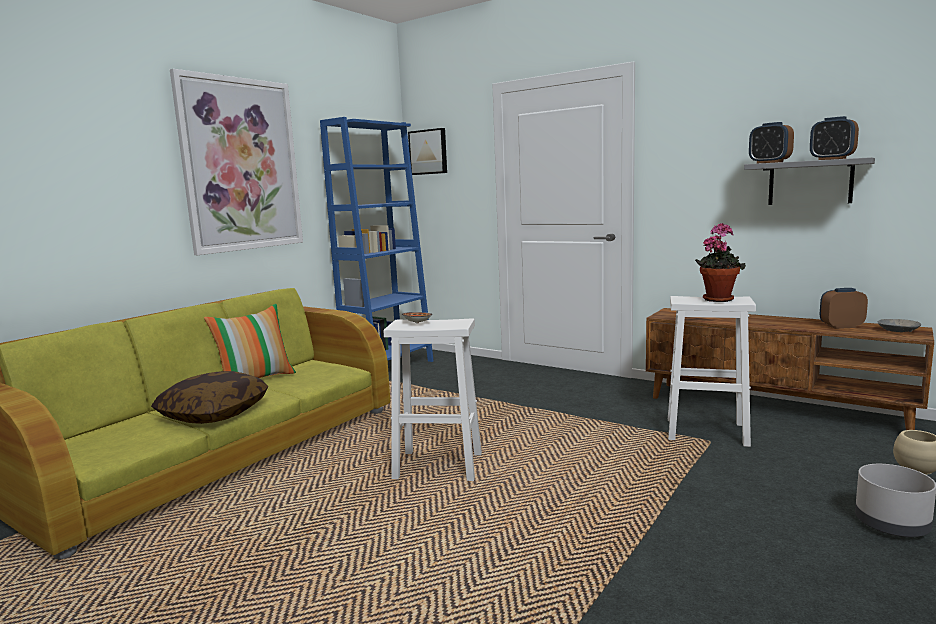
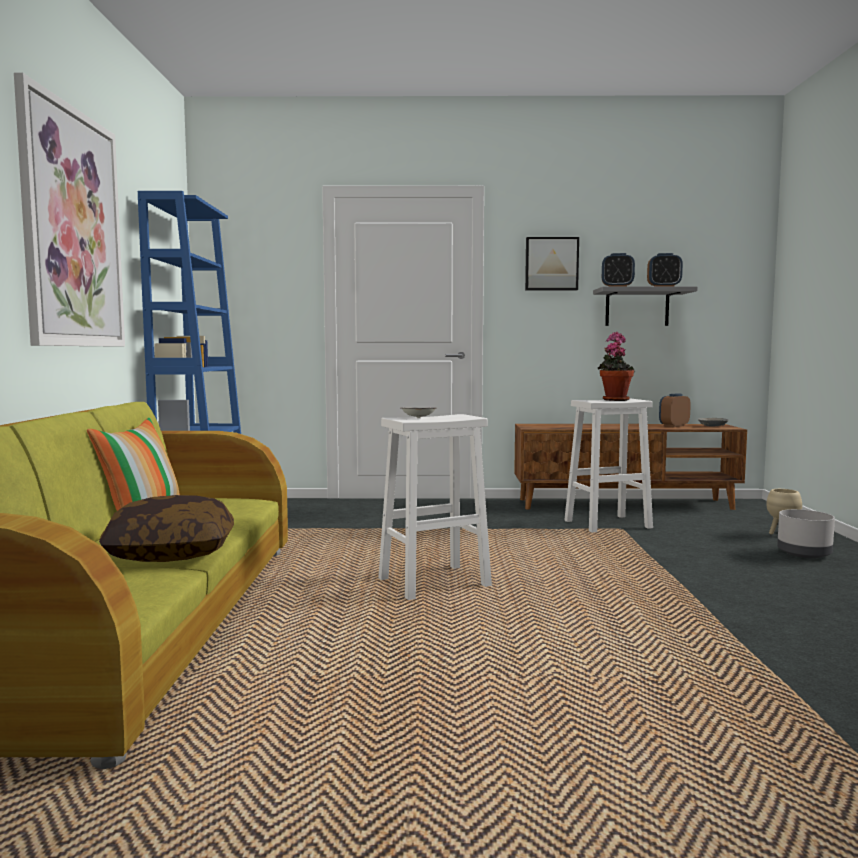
camera: 35 degrees left, 5 degrees down
picture [408,128,447,175] -> picture moved to [525,237,579,291]

